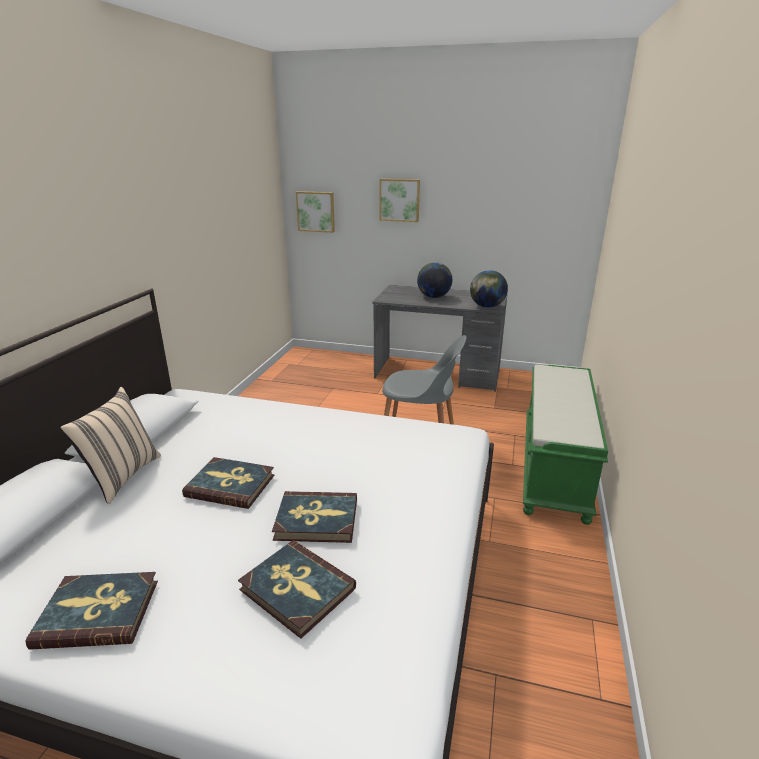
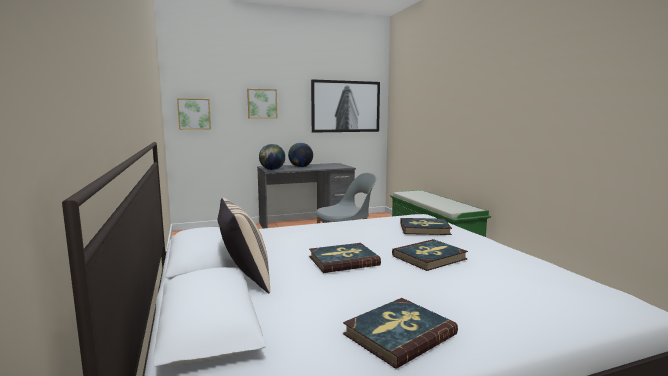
camera: 35 degrees left, 15 degrees down
book [238,540,356,639] -> book moved to [400,218,452,235]
globe [470,270,508,308] -> globe moved to [259,144,285,170]
none -> picture [311,79,380,133]

